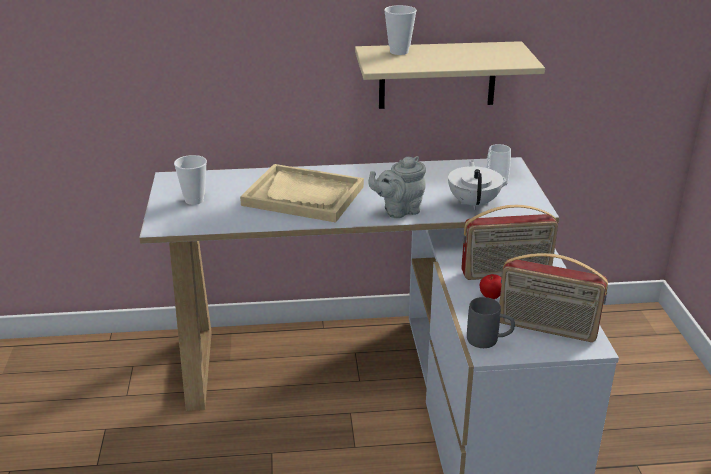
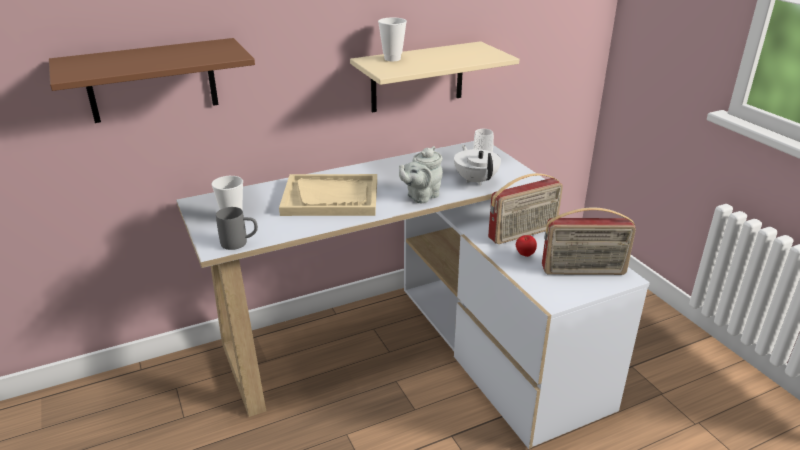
camera: 20 degrees left, 0 degrees up
grey mug [467,297,515,348] -> grey mug moved to [216,207,258,250]
none -> brown shelf [49,38,255,123]

